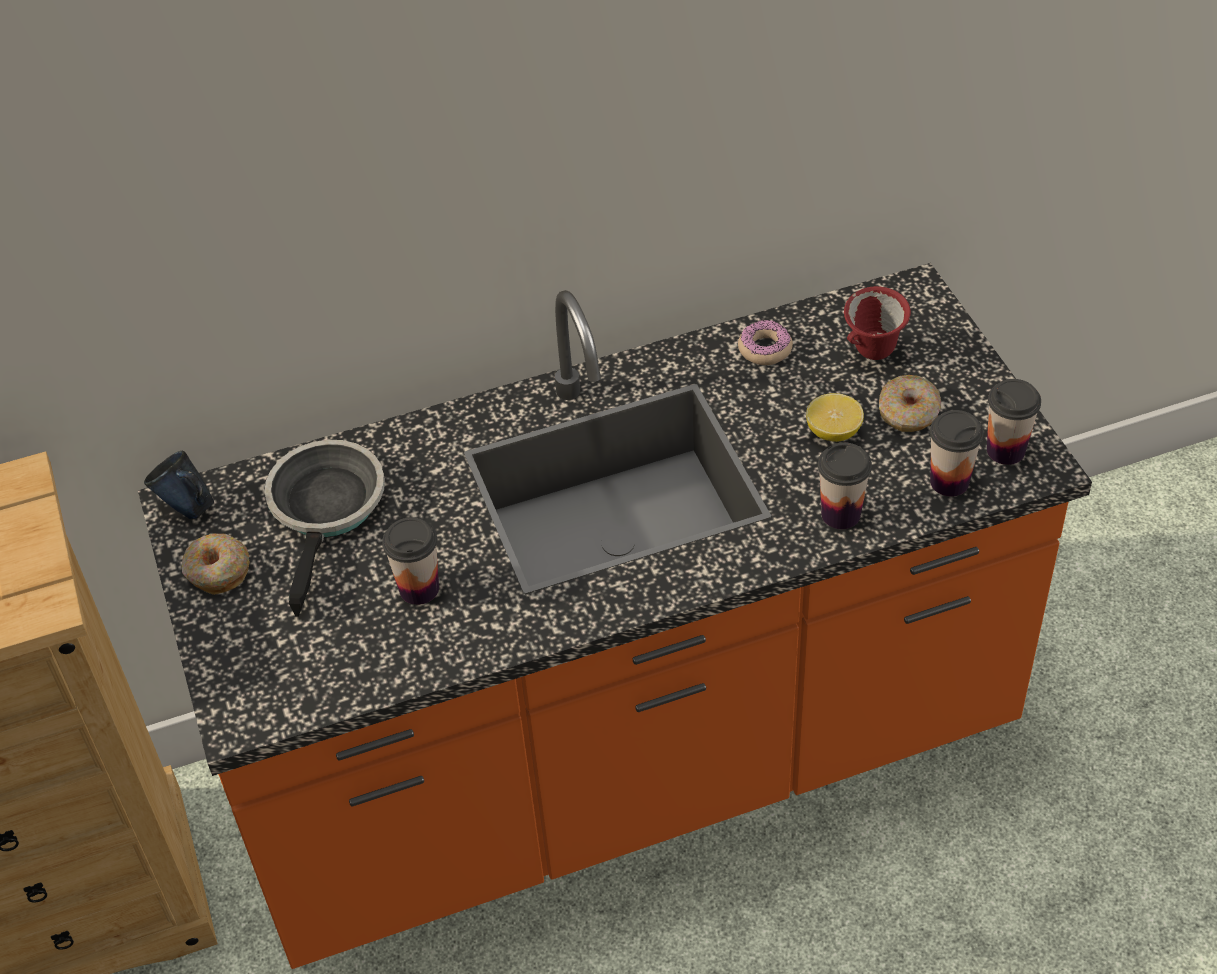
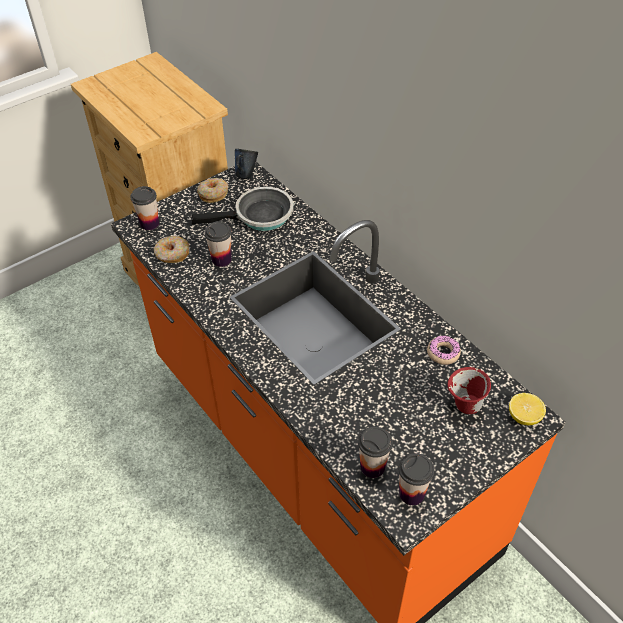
camera: 70 degrees right, 0 degrees up
lemon [806,393,864,442] -> lemon moved to [509,393,546,425]
cup [818,442,872,529] -> cup moved to [130,186,159,230]
donut [879,375,941,432] -> donut moved to [154,236,189,263]

